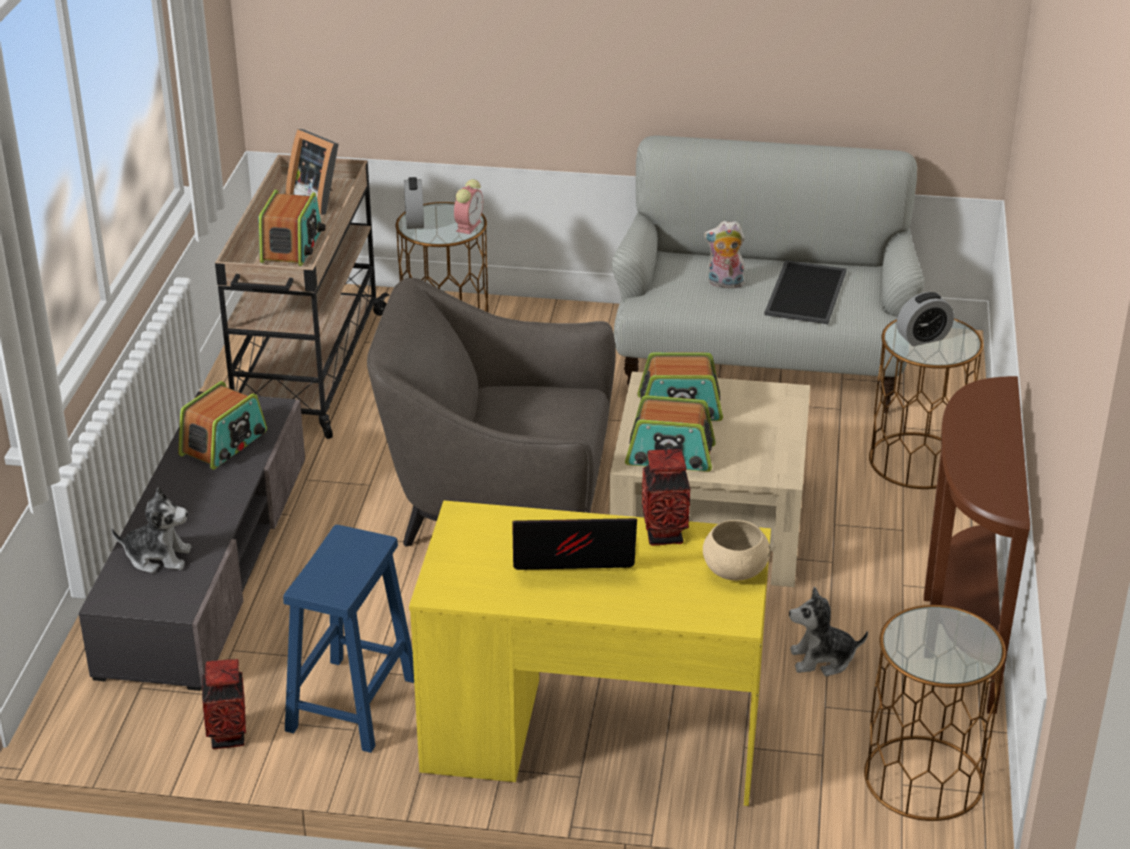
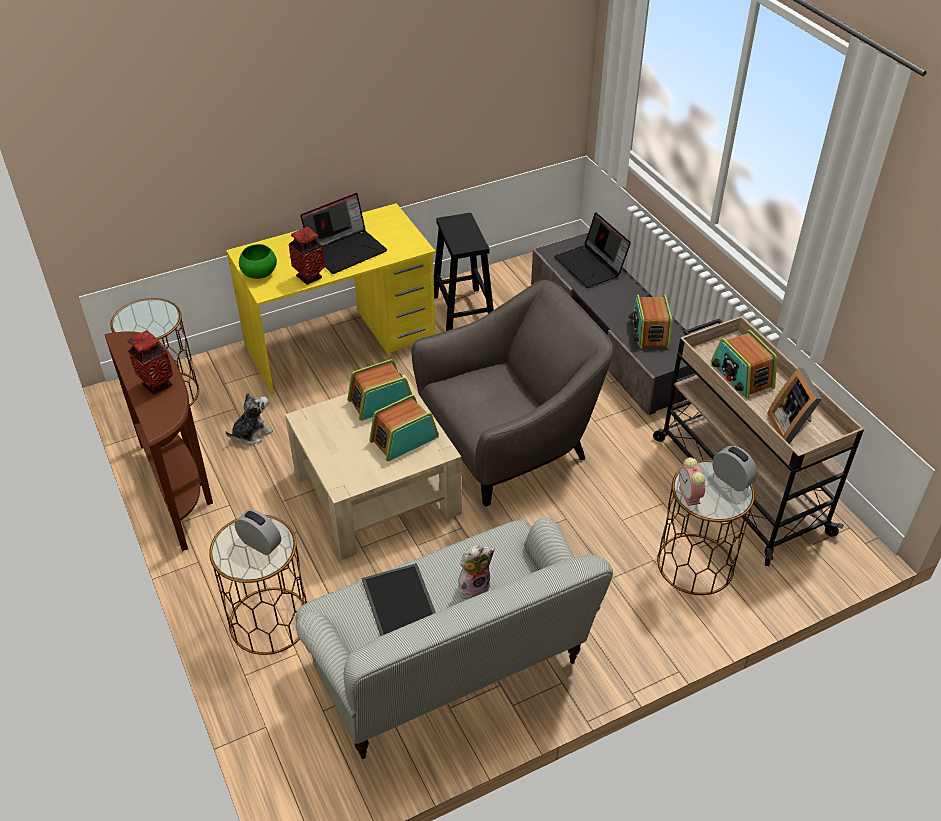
camera: 145 degrees right, 10 degrees up
plush toy [111,487,192,573] -> laptop [554,212,631,288]
vase [202,659,246,749] -> vase moved to [128,330,174,395]
blue stool [283,525,414,753] -> black stool [434,213,494,331]
picture frame [285,129,339,215] -> picture frame turned 105 degrees counterclockwise [767,368,822,444]
beige bowl [703,520,771,580] -> green bowl [239,244,277,279]
alarm clock [897,292,954,346] -> alarm clock turned 90 degrees clockwise [235,509,281,555]

